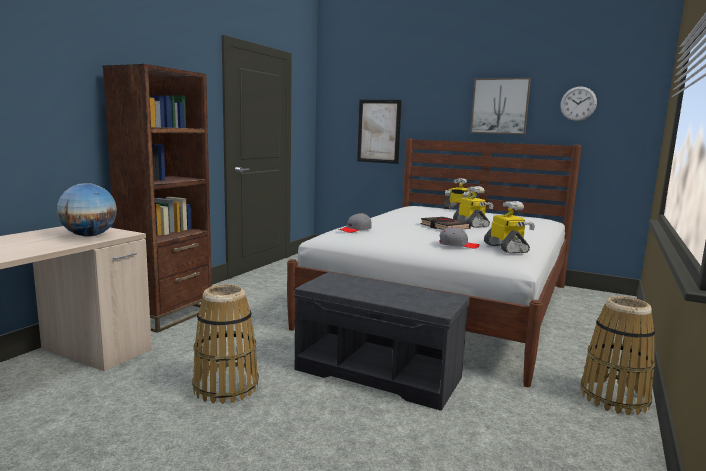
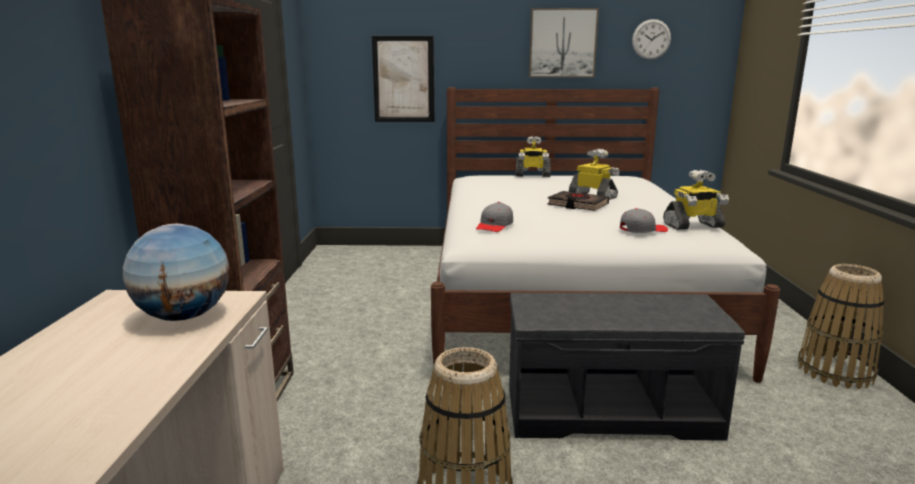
camera: 25 degrees left, 5 degrees up
toy robot [484,201,535,254] -> toy robot turned 120 degrees clockwise [663,170,729,230]

